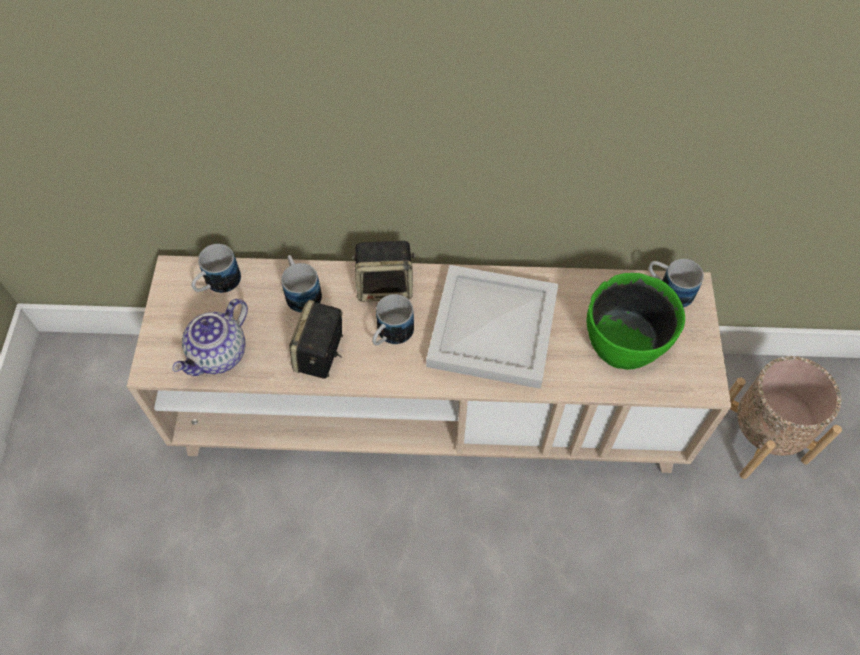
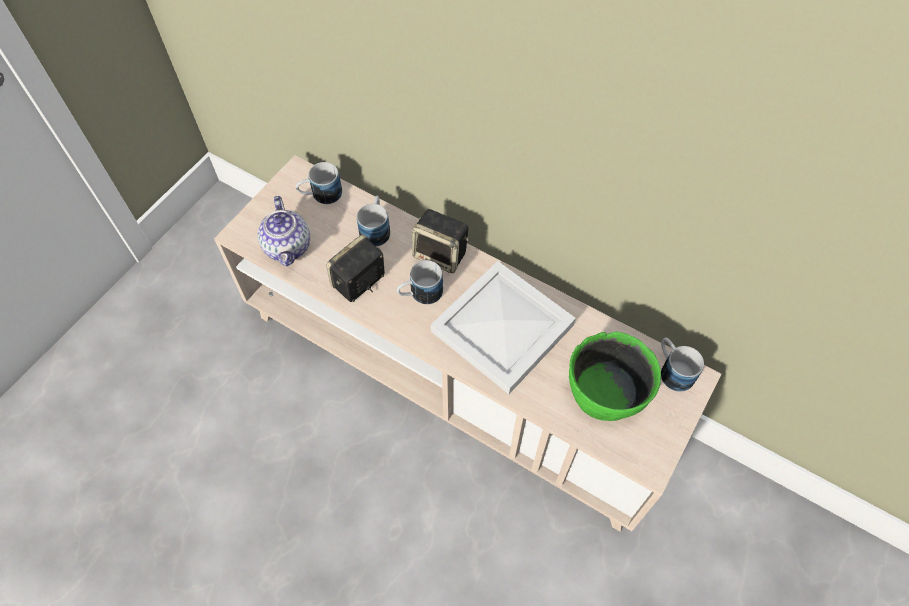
camera: 30 degrees right, 0 degrees up
teapot [172,299,248,376] -> teapot turned 75 degrees counterclockwise [258,196,310,267]
beige planter [729,356,842,479] -> none

